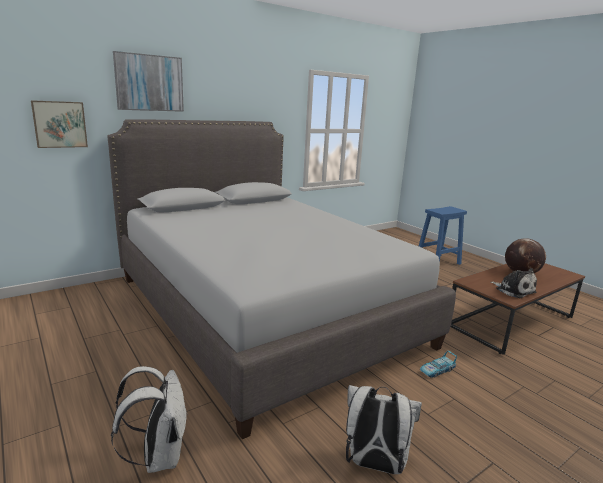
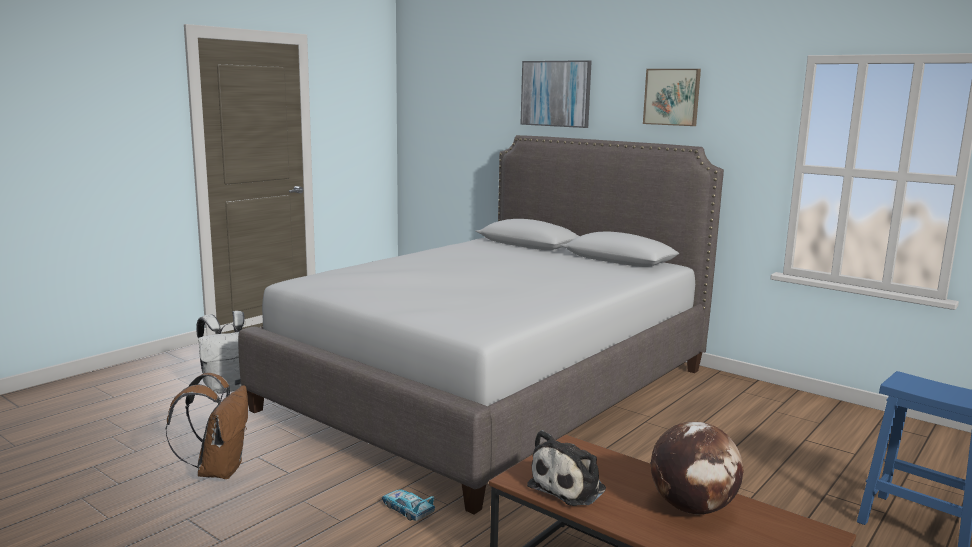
camera: 75 degrees right, 5 degrees down
picture [31,100,88,148] -> picture moved to [643,69,701,126]
white backpack [346,385,422,474] -> brown backpack [166,373,248,479]

